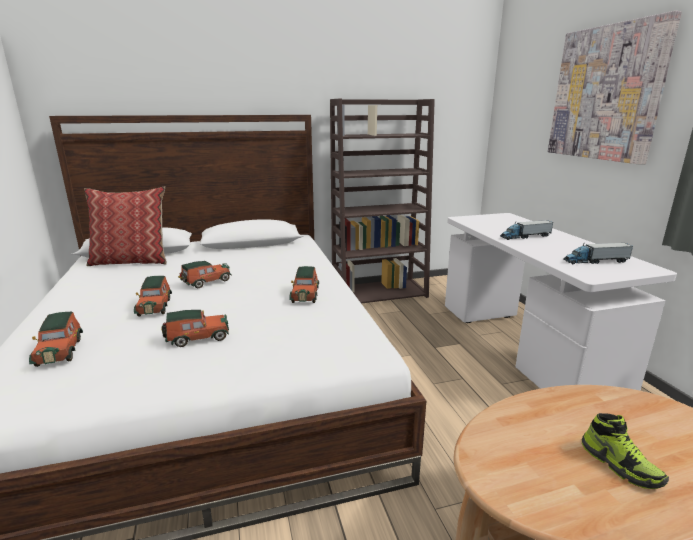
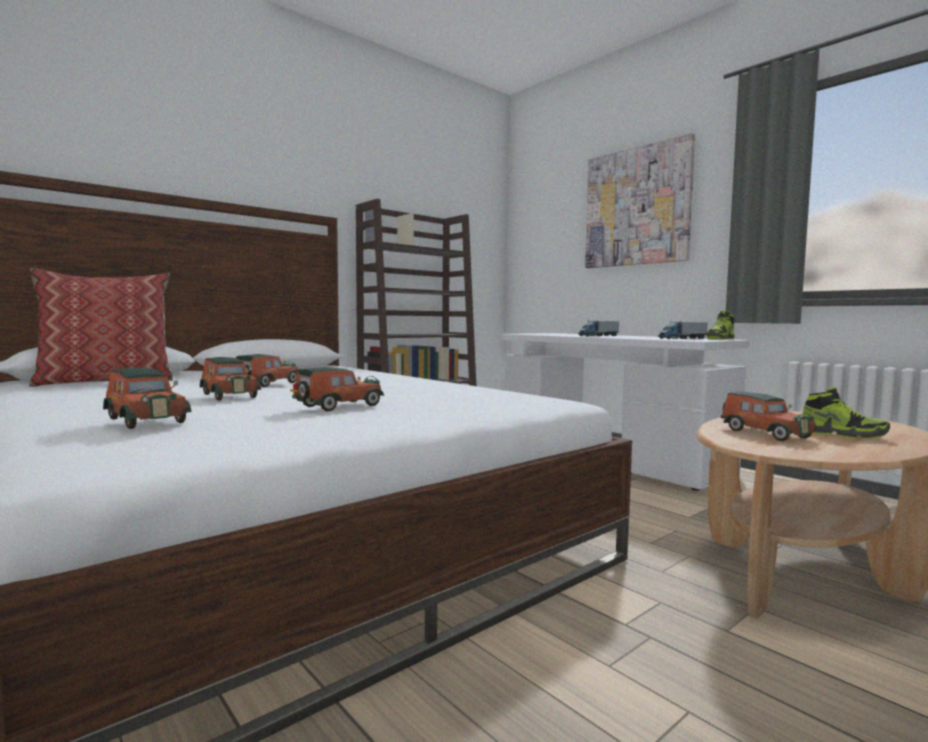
camera: 25 degrees left, 15 degrees down
toy car [290,266,319,303] -> toy car moved to [721,391,818,441]
none -> shoe [707,310,734,340]

